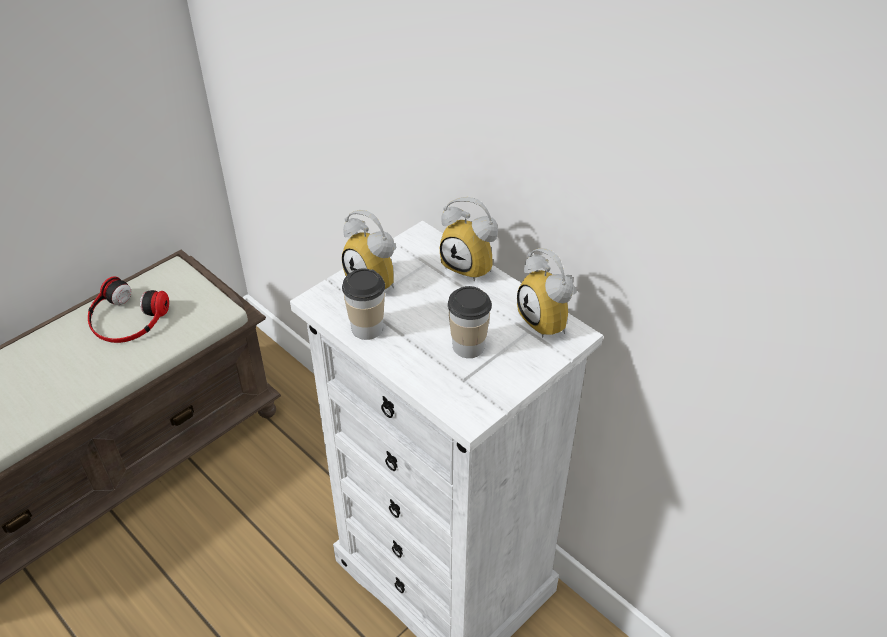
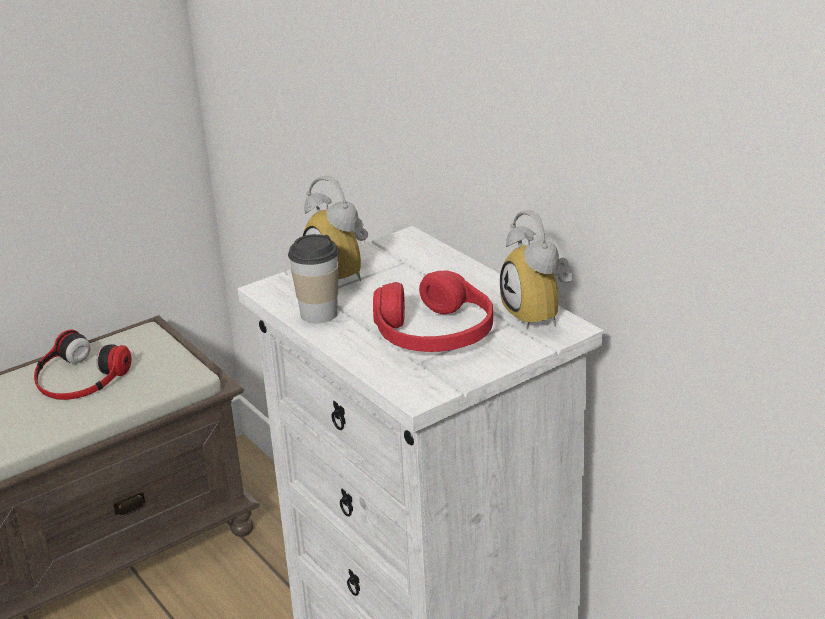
camera: 10 degrees right, 15 degrees down
alarm clock [440,197,498,281] -> none
cup [448,286,492,358] -> red headphones [373,271,493,352]

